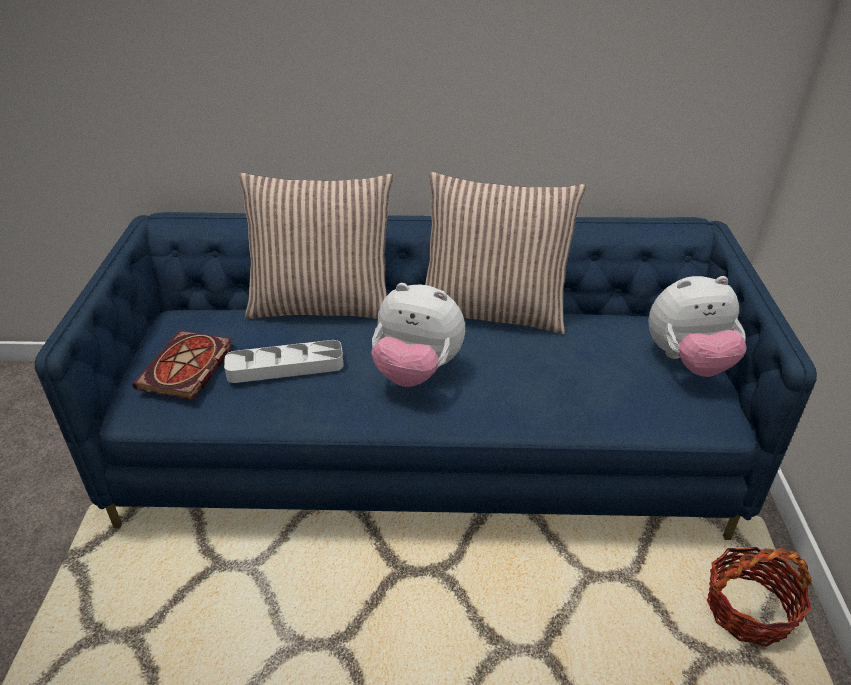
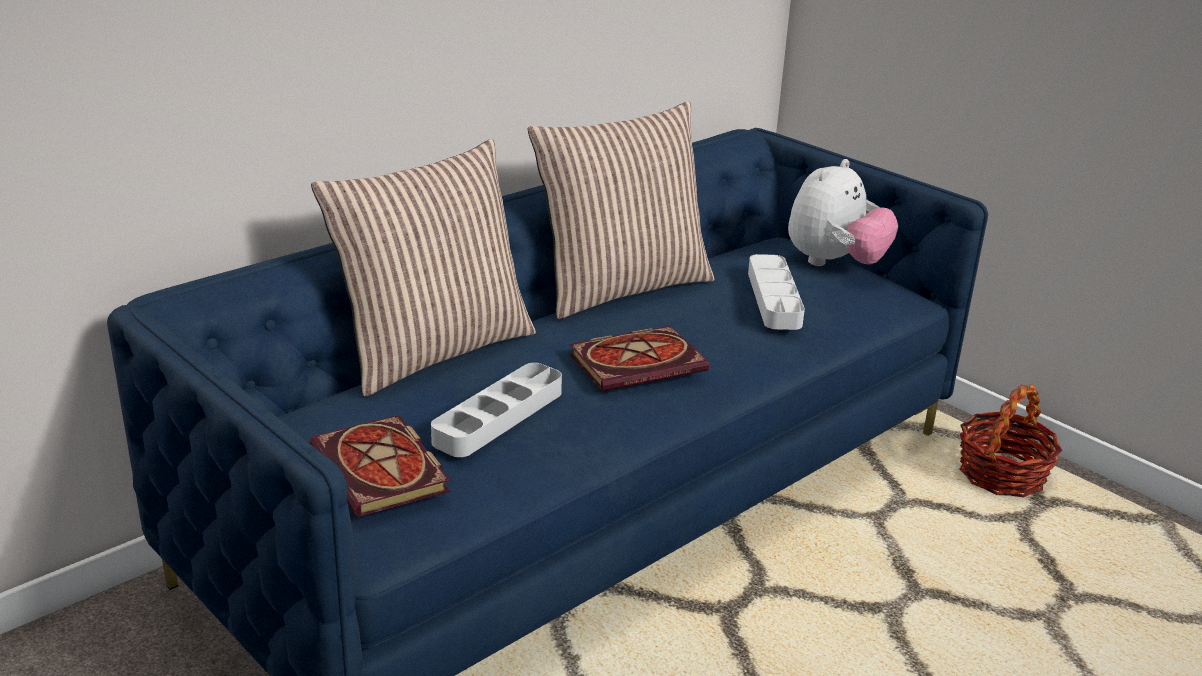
camera: 45 degrees left, 10 degrees down
plush toy [371,283,465,387] -> book [569,326,709,391]
none -> grey tray [748,254,805,330]

